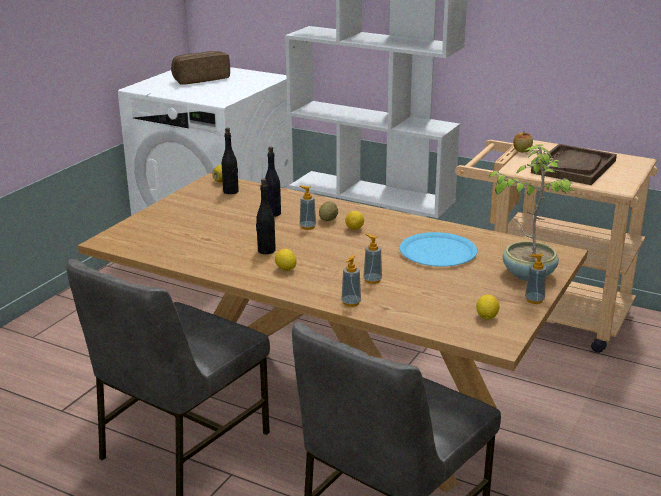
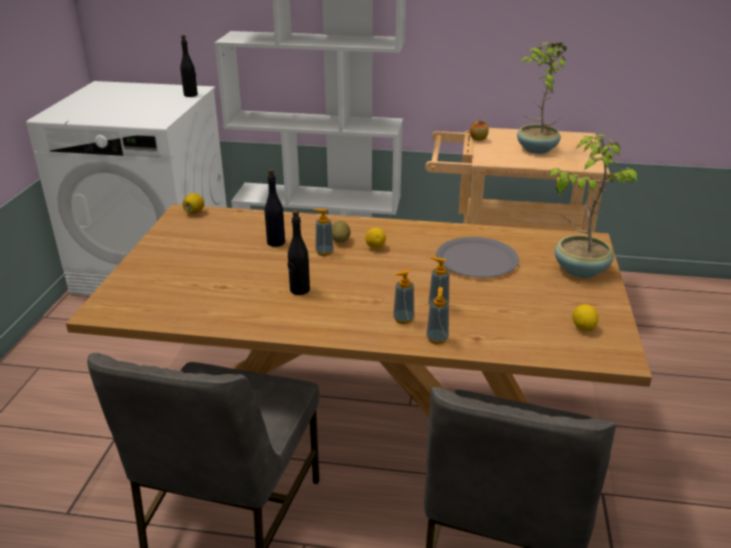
camera: 20 degrees left, 5 degrees up
bread [171,51,230,85] -> none
black bottle [222,128,239,194] -> black bottle moved to [180,35,198,97]
lemon [275,249,297,271] -> none
blue plate [400,232,477,267] -> grey plate [436,237,519,278]
soap dispenser [525,253,547,304] -> soap dispenser moved to [393,270,414,324]
brown tray [531,144,617,185] -> potted plant [517,42,567,154]

